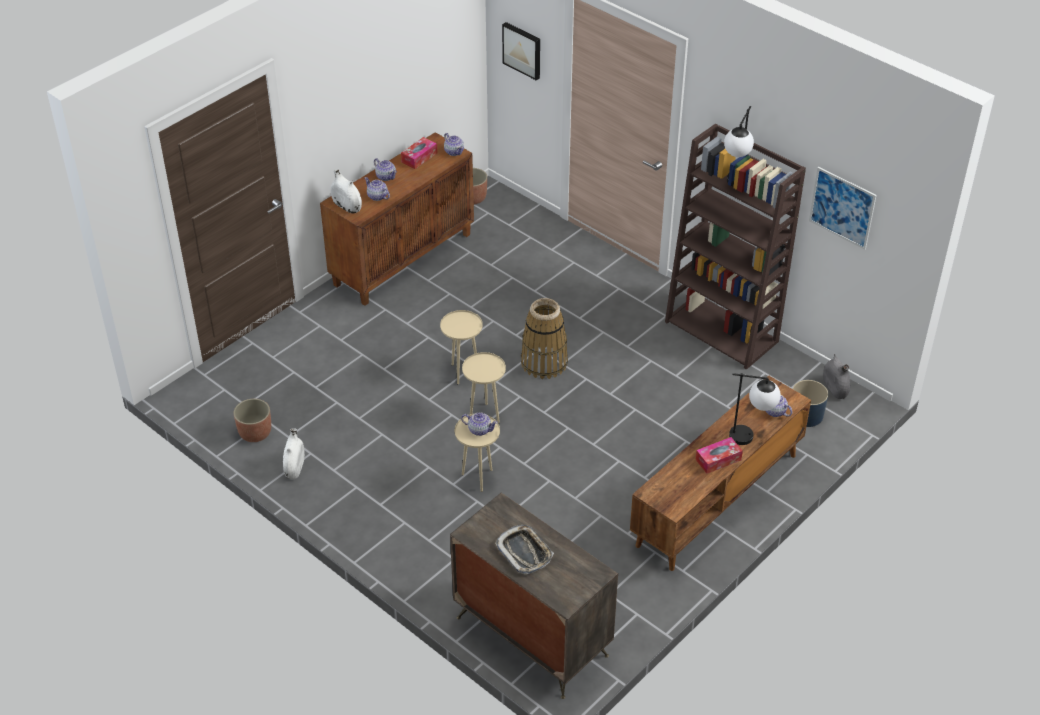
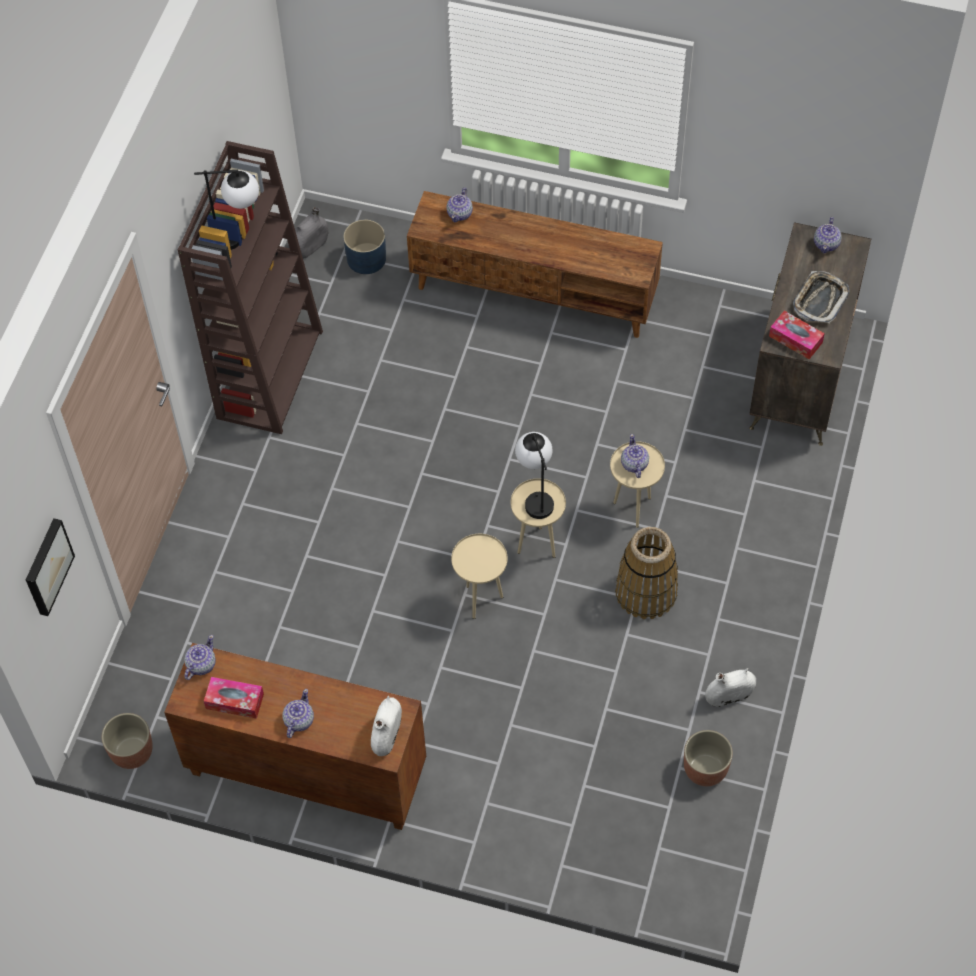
camera: 115 degrees left, 15 degrees up
teapot [364,177,390,201] -> teapot moved to [814,217,842,253]
basket [521,298,568,379] -> basket moved to [615,527,678,619]
tissue box [695,437,743,474] -> tissue box moved to [769,311,825,359]
table lamp [729,373,781,445] -> table lamp moved to [515,432,554,519]
picture [809,167,877,250] -> none

